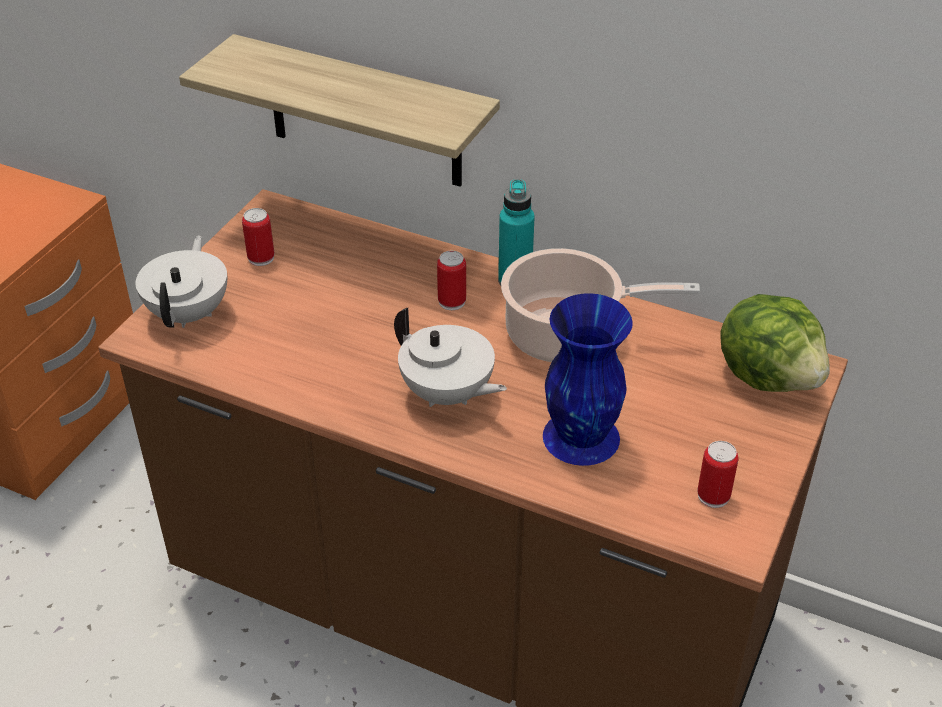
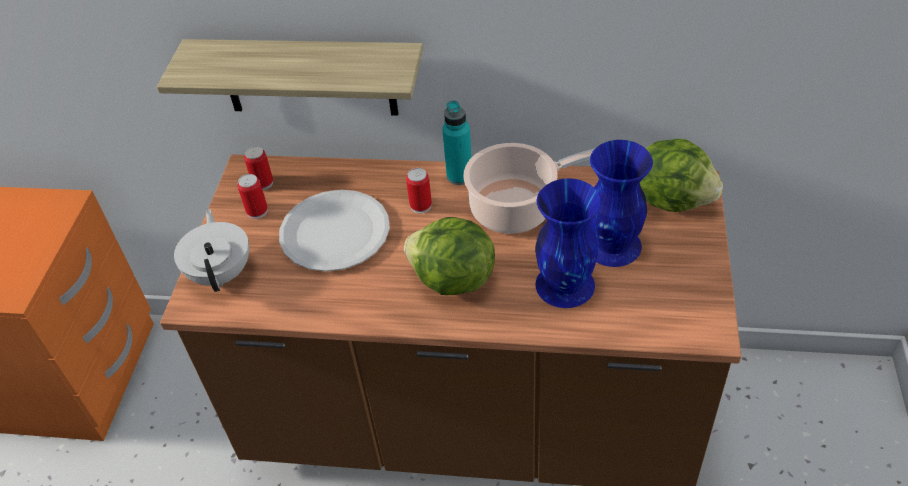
camera: 15 degrees left, 5 degrees up
white teapot [394,308,507,407] -> lettuce [404,217,495,295]
can [697,441,739,508] -> can moved to [244,146,273,190]
none -> white plate [279,190,390,272]
none -> blue vase [589,140,653,267]

